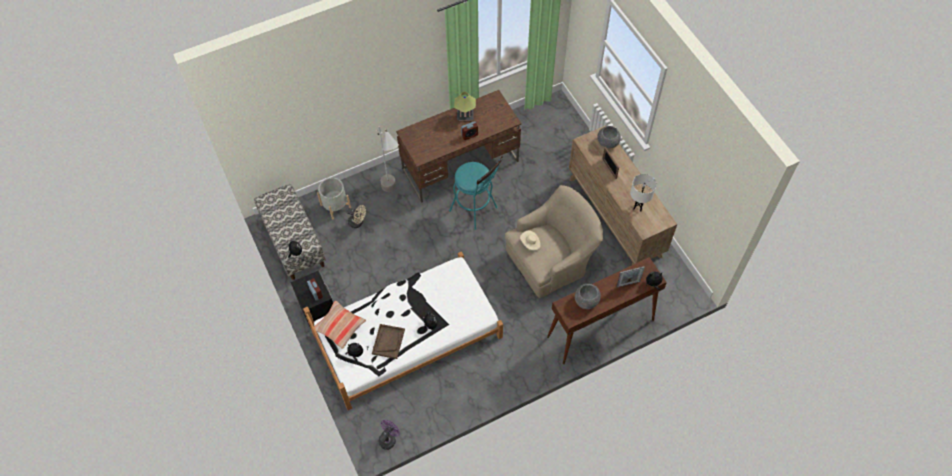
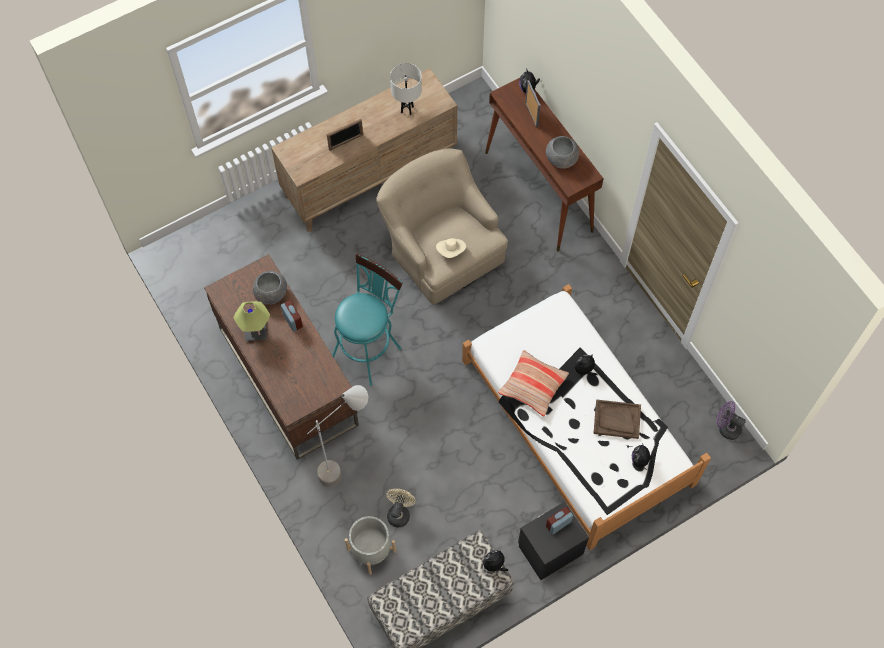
camera: 95 degrees left, 5 degrees up
pillow [314,301,366,349] -> pillow moved to [498,350,569,416]
grey bowl [597,126,621,148] -> grey bowl moved to [253,271,287,305]

